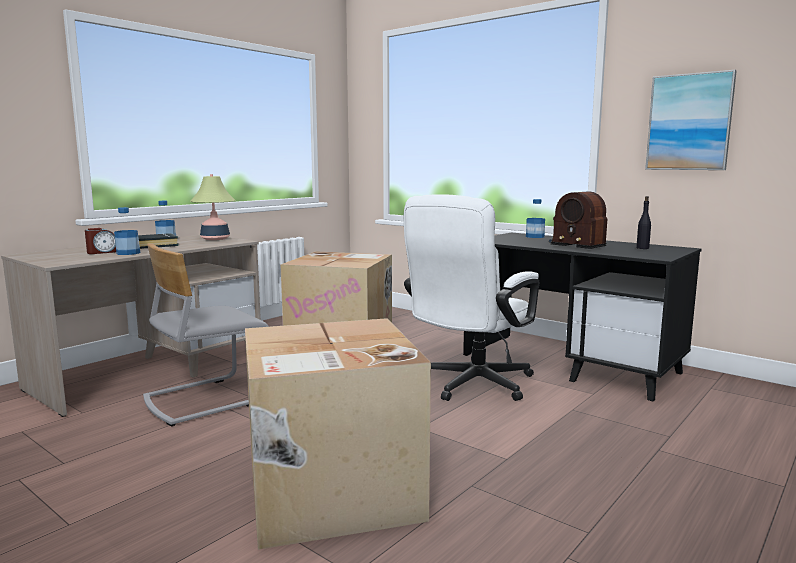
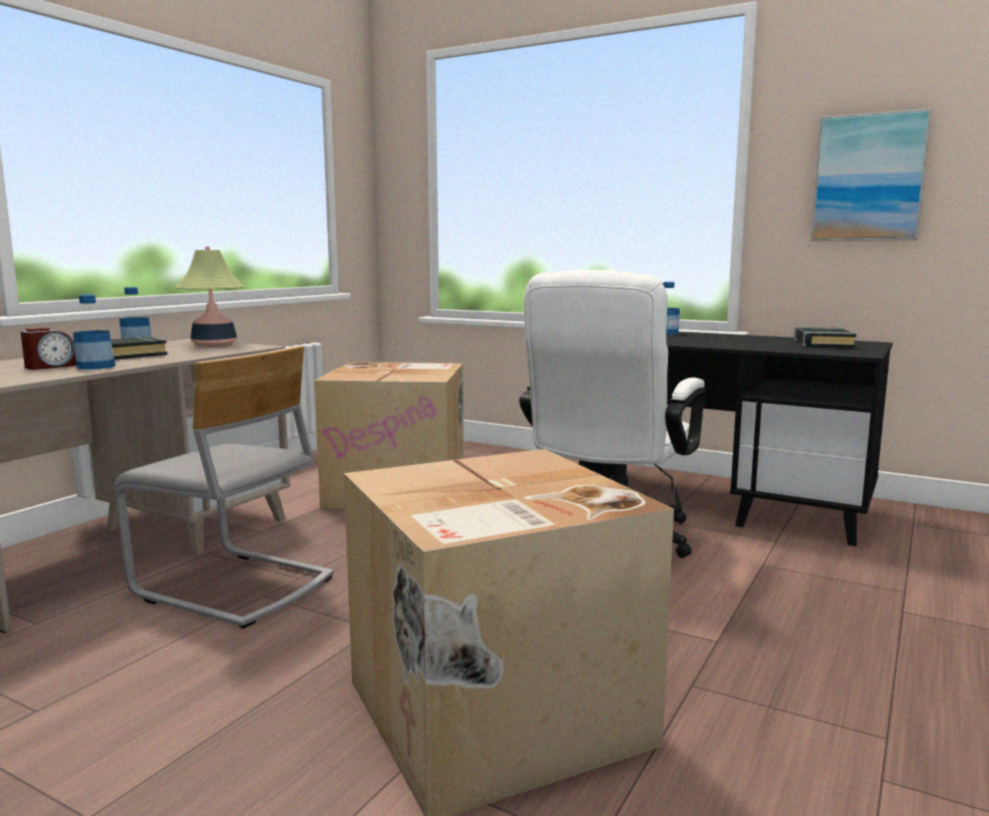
camera: 10 degrees left, 0 degrees up
grey chair [143,243,269,427] -> grey chair turned 105 degrees counterclockwise [113,346,334,629]
radio [549,191,607,249] -> none
black bottle [636,196,651,249] -> black book [794,327,856,348]

